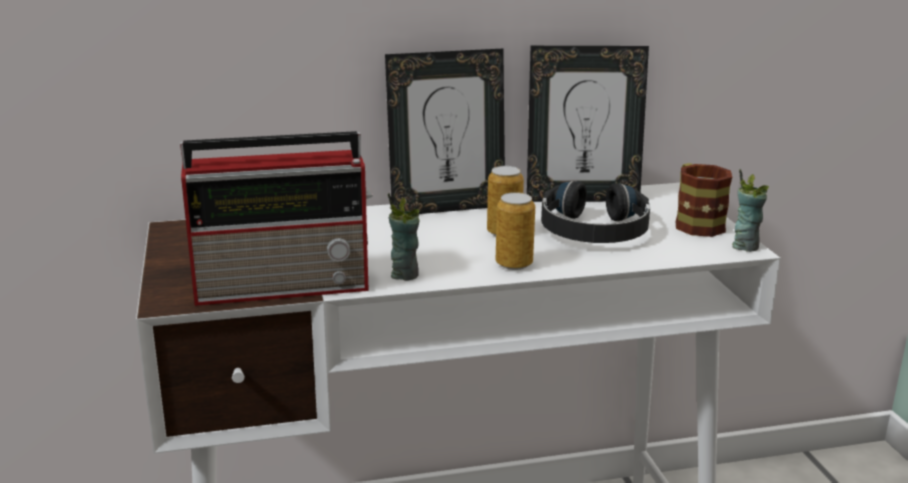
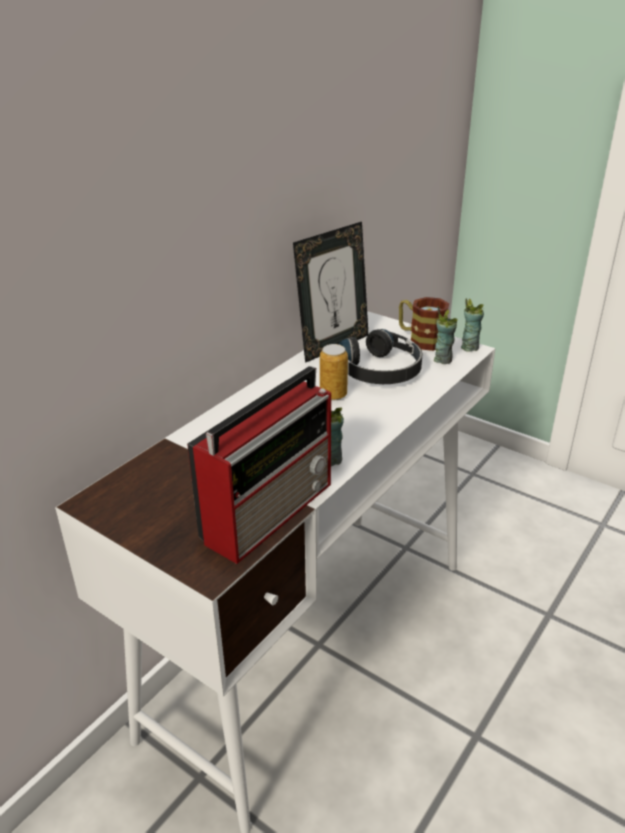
camera: 40 degrees left, 10 degrees up
picture frame [385,49,505,214] -> none
can [496,192,535,270] -> none
none -> cup [434,306,458,364]

